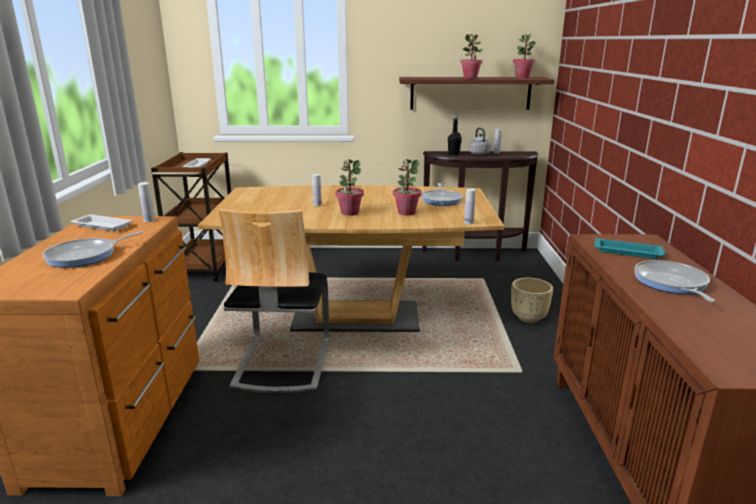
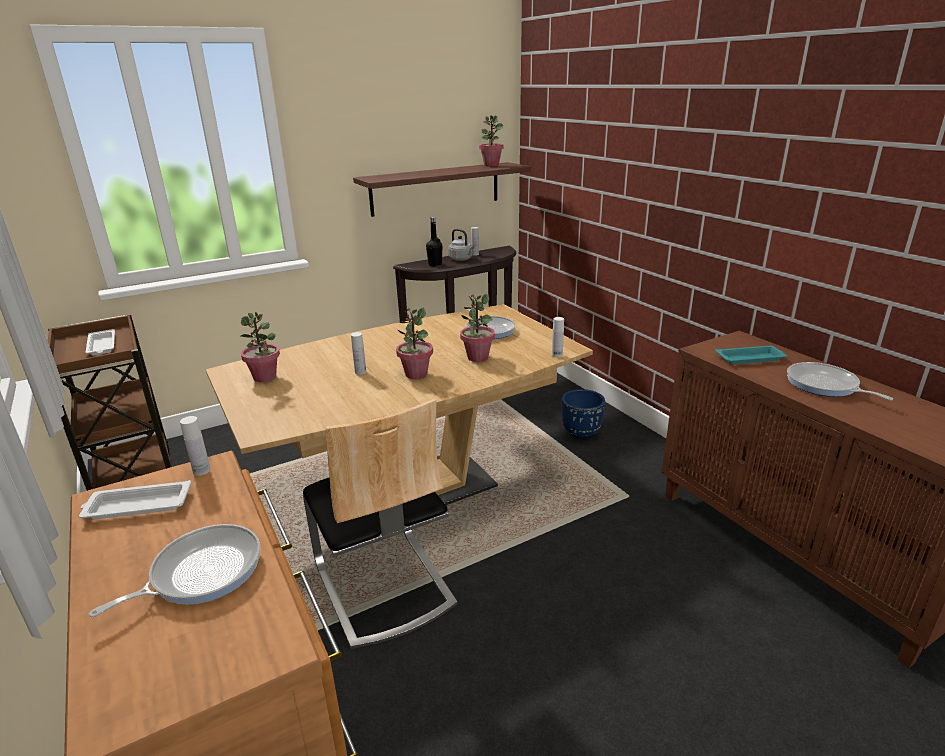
camera: 30 degrees left, 5 degrees up
frying pan [42,231,143,268] -> frying pan turned 150 degrees counterclockwise [89,524,260,618]
potted plant [460,34,483,79] -> potted plant moved to [241,312,280,382]
beige planter [511,278,553,323] -> blue planter [561,389,605,439]

